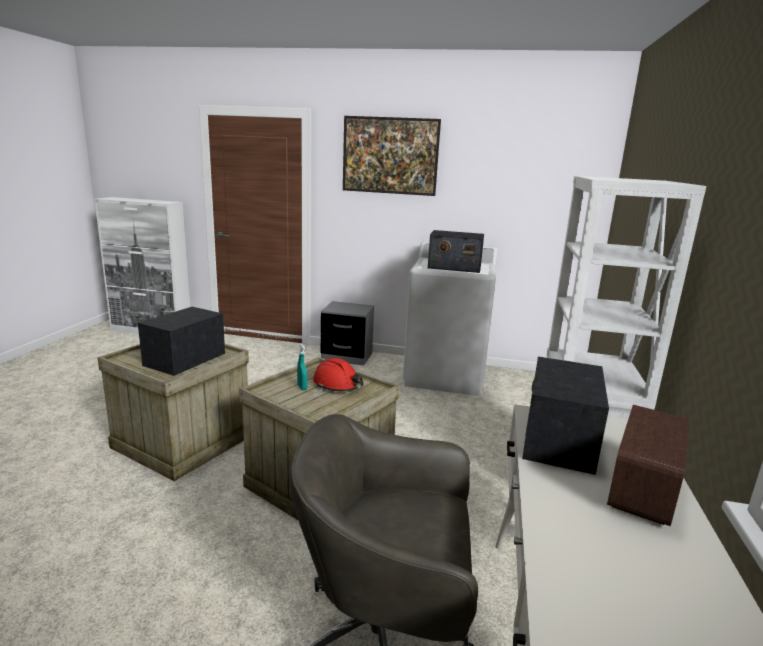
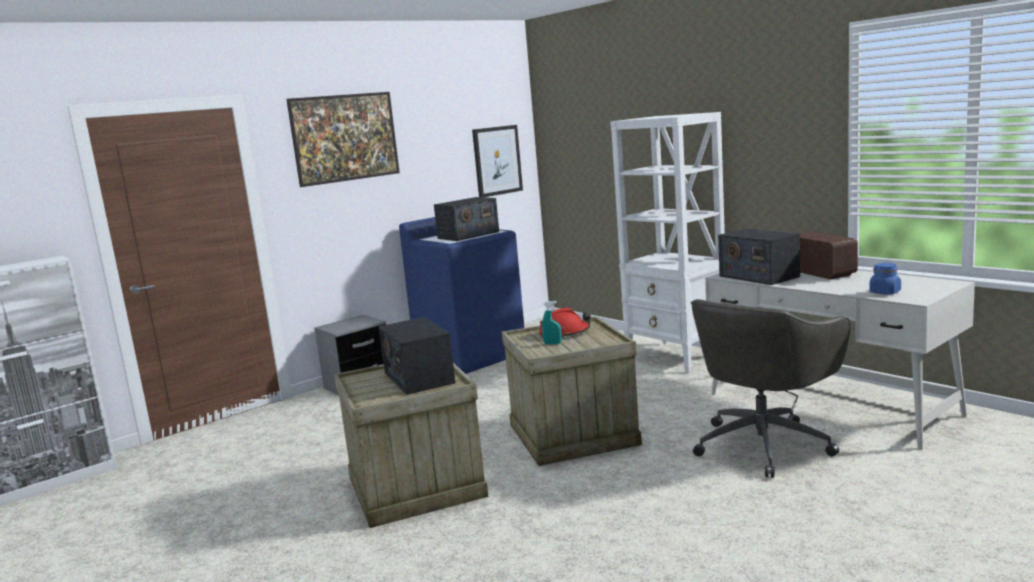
camera: 50 degrees left, 5 degrees down
white washing machine [403,241,498,396] -> blue washing machine [399,217,524,374]
none -> picture [472,125,523,197]
none -> blue jar [869,263,901,294]

